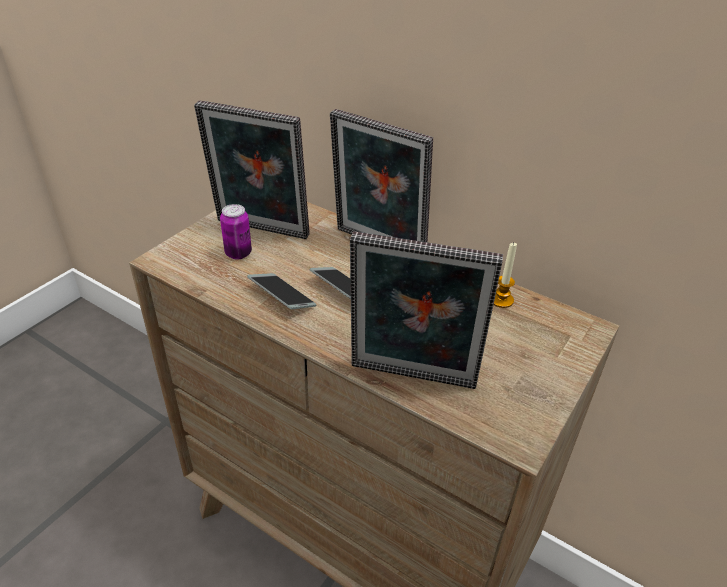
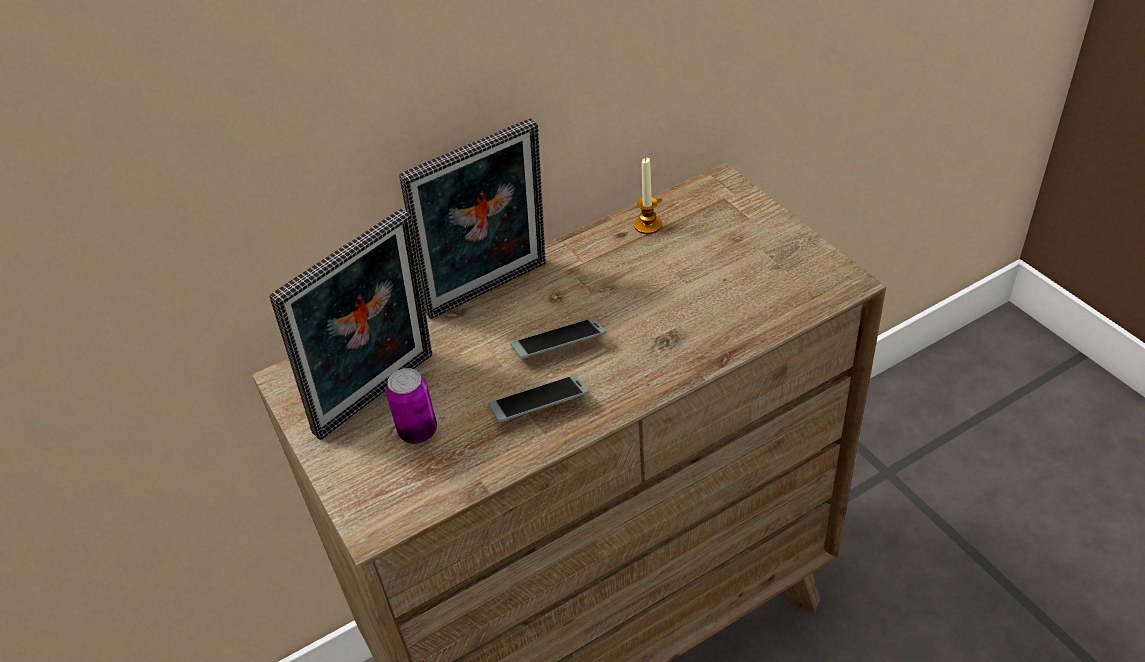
camera: 60 degrees left, 5 degrees up
picture frame [350,231,503,389] -> none

